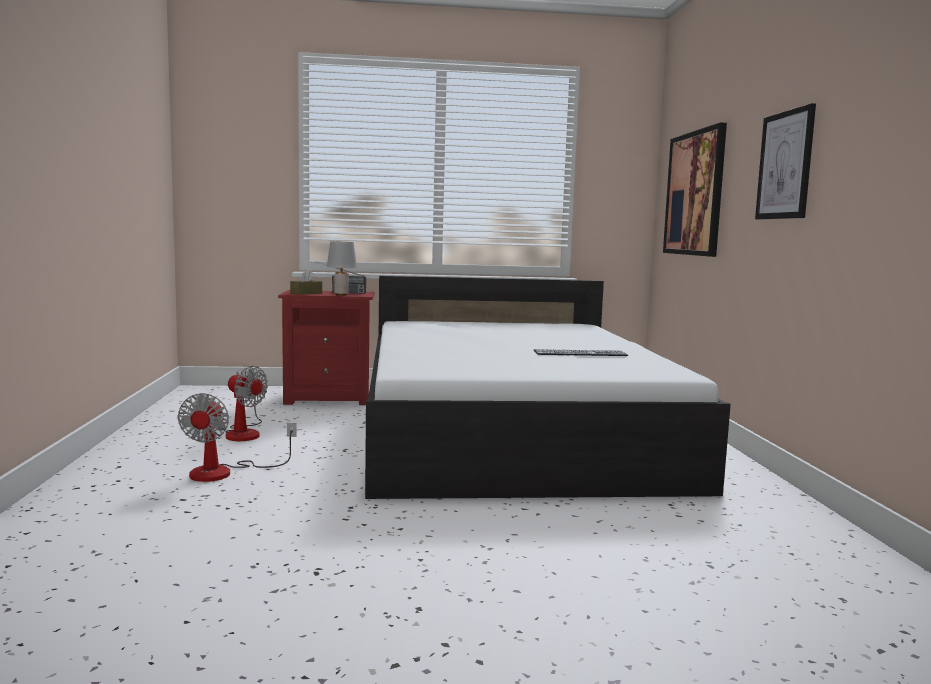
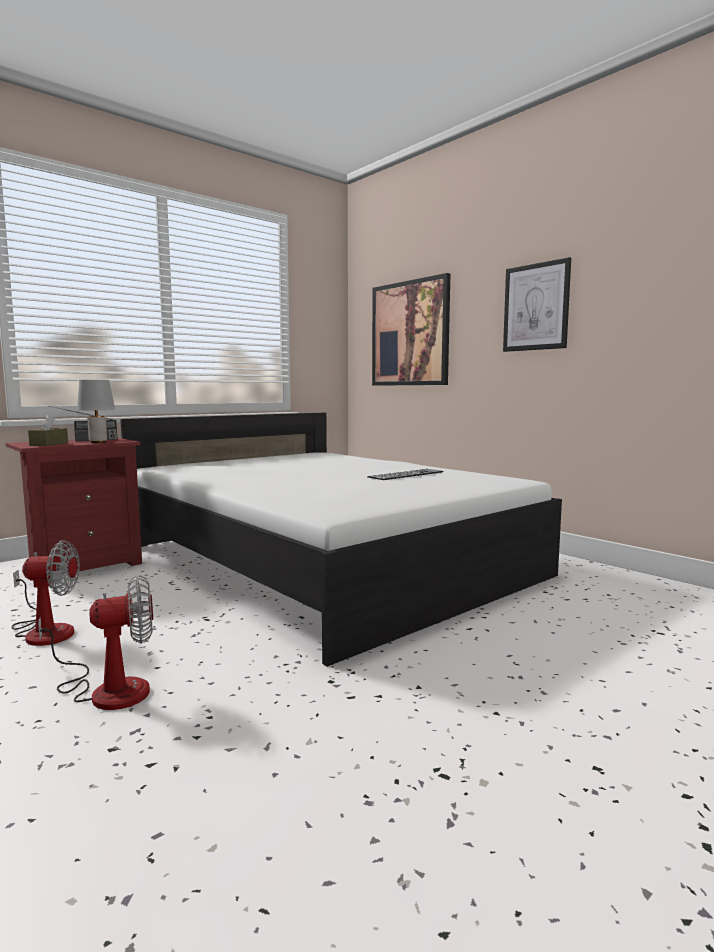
camera: 35 degrees left, 0 degrees up
fan [178,393,297,482] -> fan turned 75 degrees counterclockwise [38,575,153,710]

